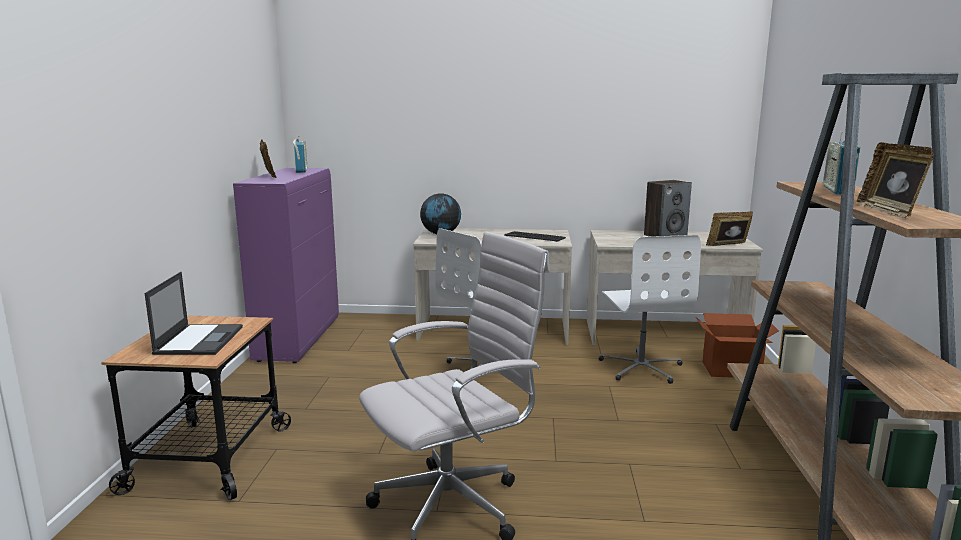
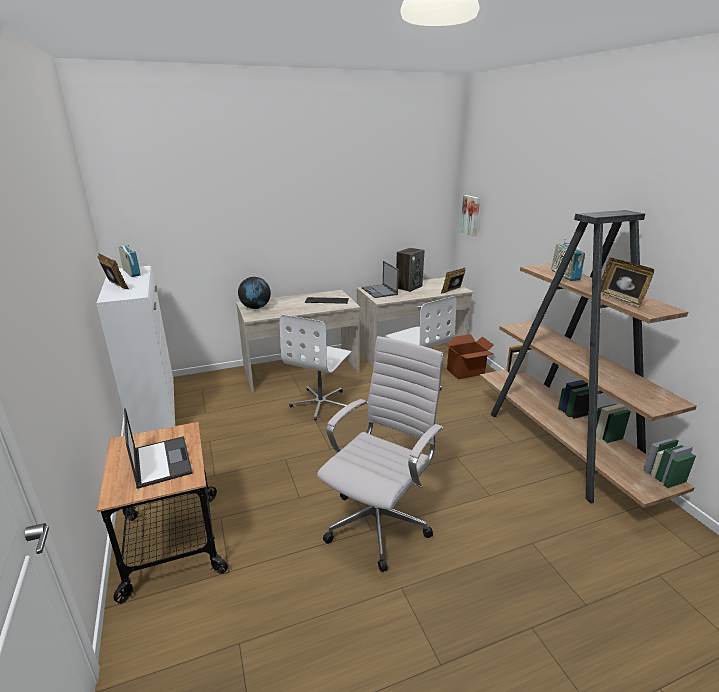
camera: 25 degrees left, 10 degrees up
purple cabinet [233,168,339,363] -> white cabinet [97,266,175,434]
none -> laptop [361,261,399,298]
none -> picture [460,195,480,236]

